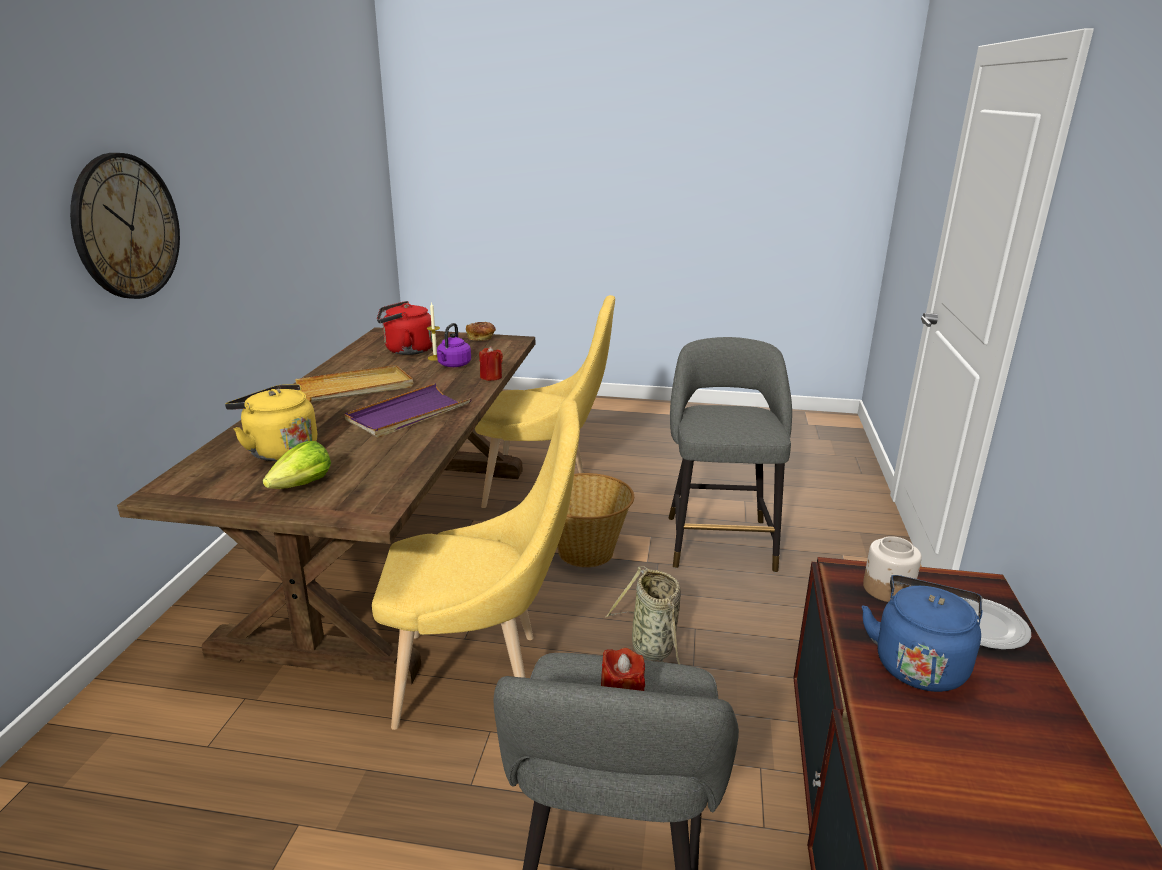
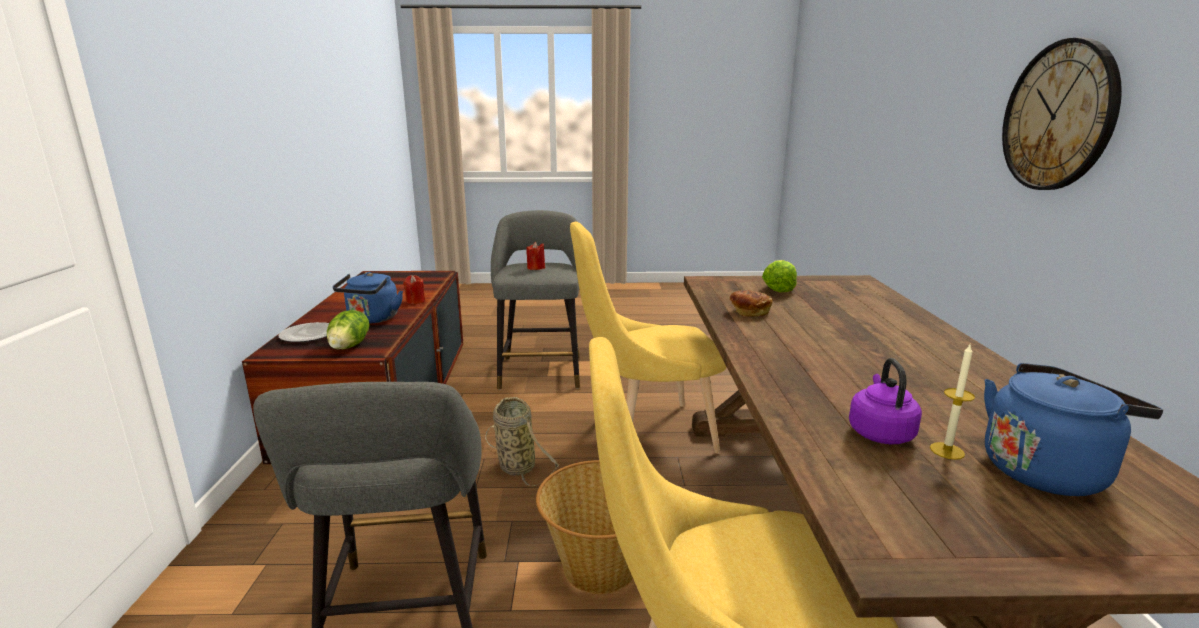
camera: 170 degrees right, 5 degrees down
yellow kettle [225,384,317,461] -> none
beige tray [295,365,413,402] -> none
purple tray [344,383,472,438] -> none
red kettle [377,301,433,355] -> blue kettle [984,363,1163,496]
bread [466,322,496,341] -> bread moved to [730,290,773,317]
red candle [479,346,503,381] -> red candle moved to [403,275,425,305]
jar [863,536,922,602] -> lettuce [327,310,369,349]

